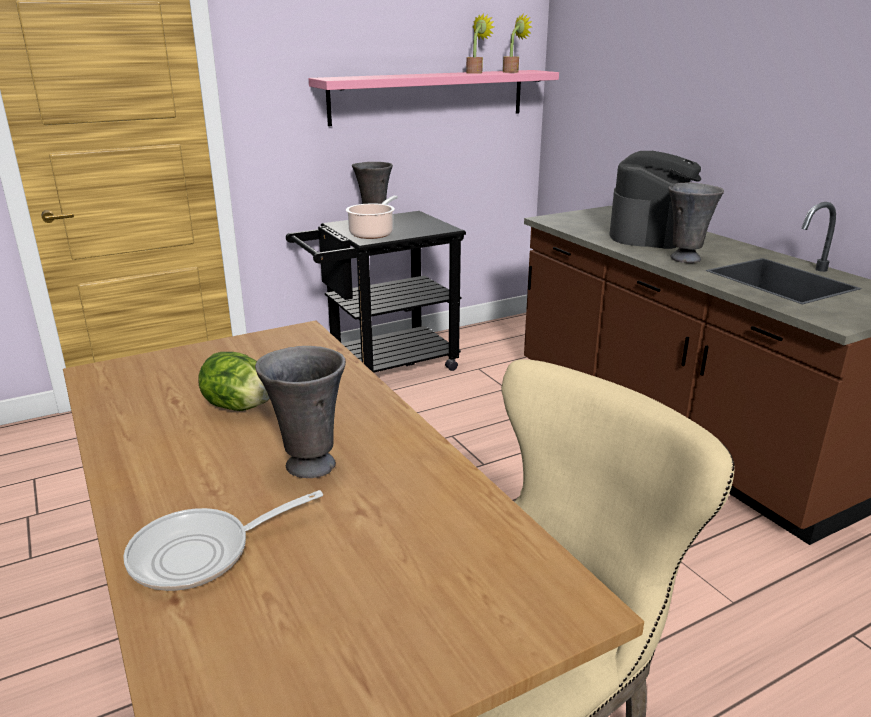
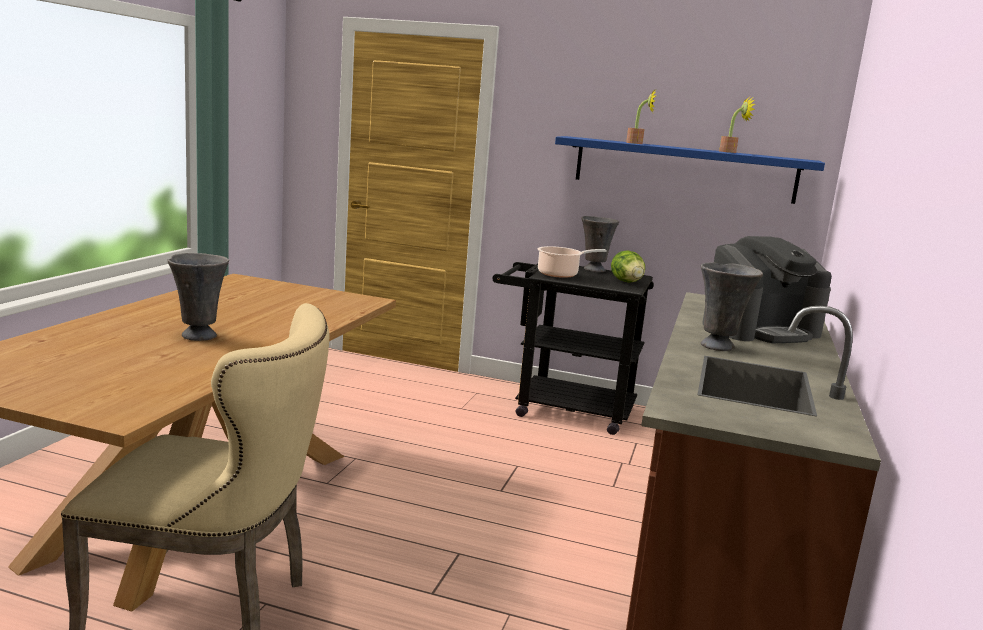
camera: 45 degrees right, 10 degrees down
frying pan [123,490,323,591] -> none
lettuce [199,352,270,411] -> lettuce moved to [611,250,645,283]
pink shelf [308,70,559,126] -> blue shelf [555,136,825,204]
potted plant [503,14,532,73] -> potted plant moved to [626,89,657,144]

